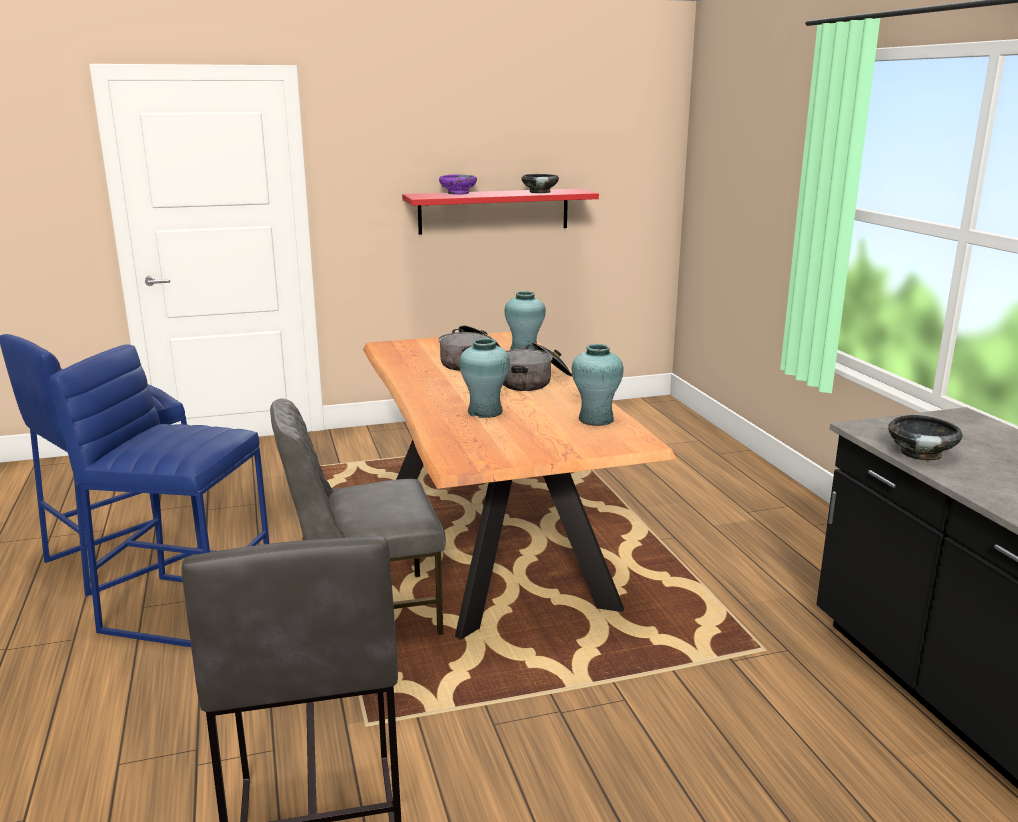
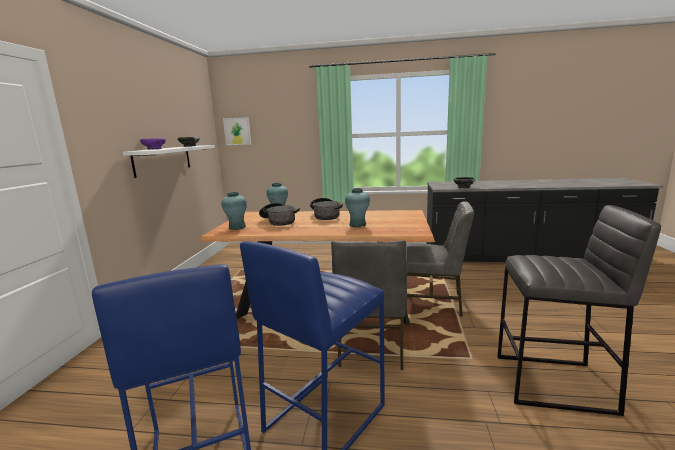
camera: 65 degrees left, 5 degrees down
red shelf [402,188,599,235] -> white shelf [123,145,215,178]
turquoise vase [572,344,623,426] -> turquoise vase moved to [221,192,247,230]
none -> picture [223,117,251,145]
none -> grey chair [406,201,474,317]

